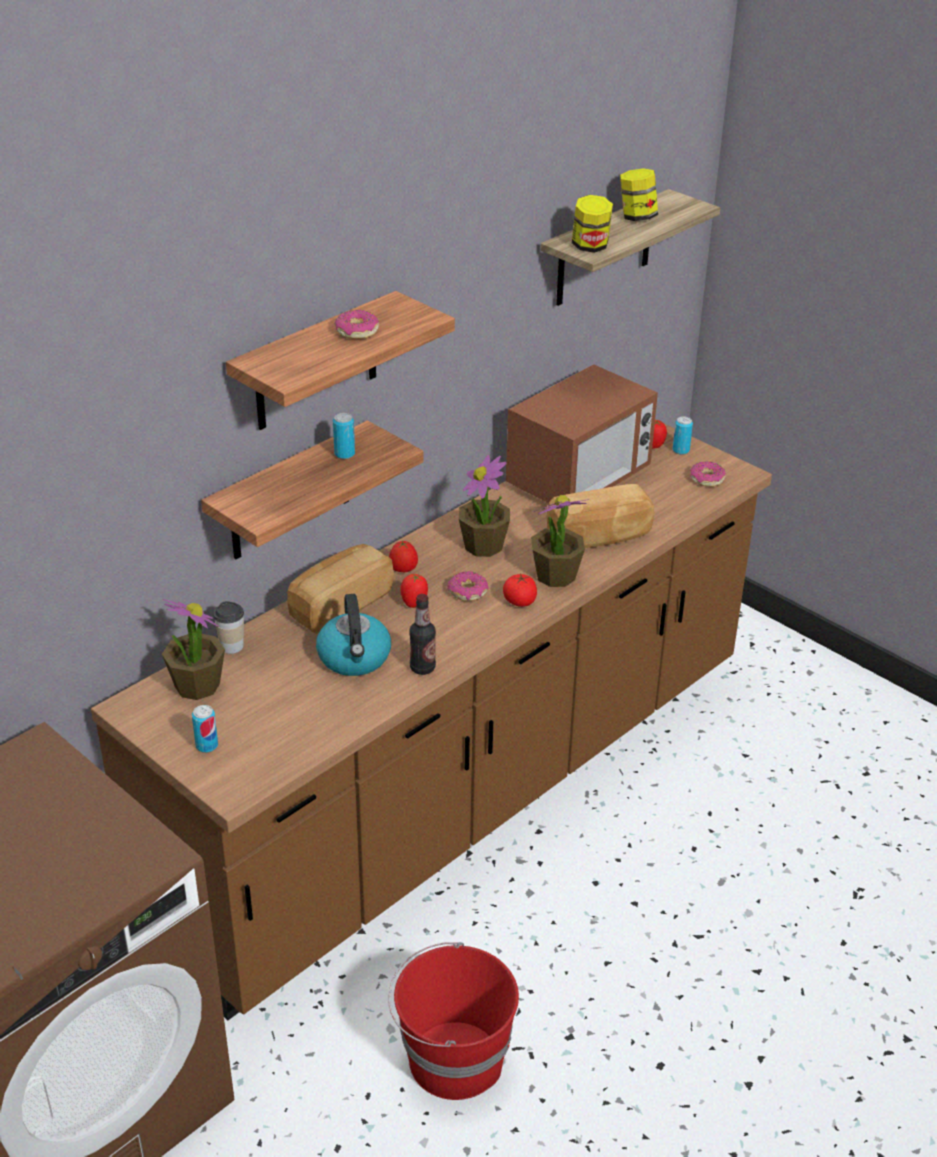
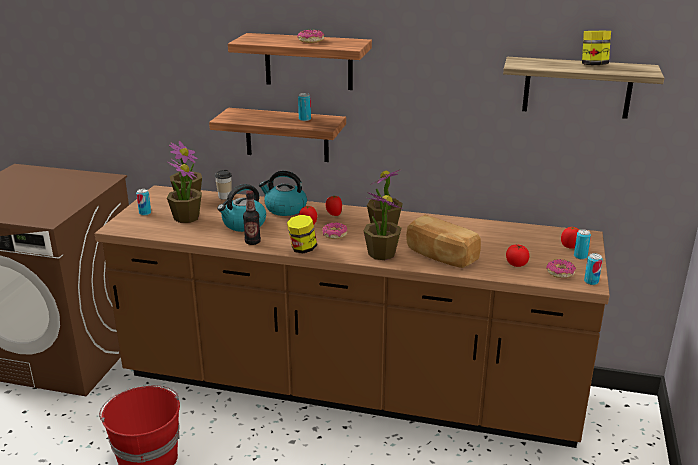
camera: 60 degrees right, 10 degrees down
bread [287,544,394,634] -> kettle [259,171,307,216]
tomato [503,573,537,607] -> tomato moved to [506,245,529,267]
microwave [506,364,658,503] -> none
jar [572,195,613,253] -> jar moved to [287,215,317,253]
none -> potted plant [167,158,202,223]
none -> can [584,253,603,285]

